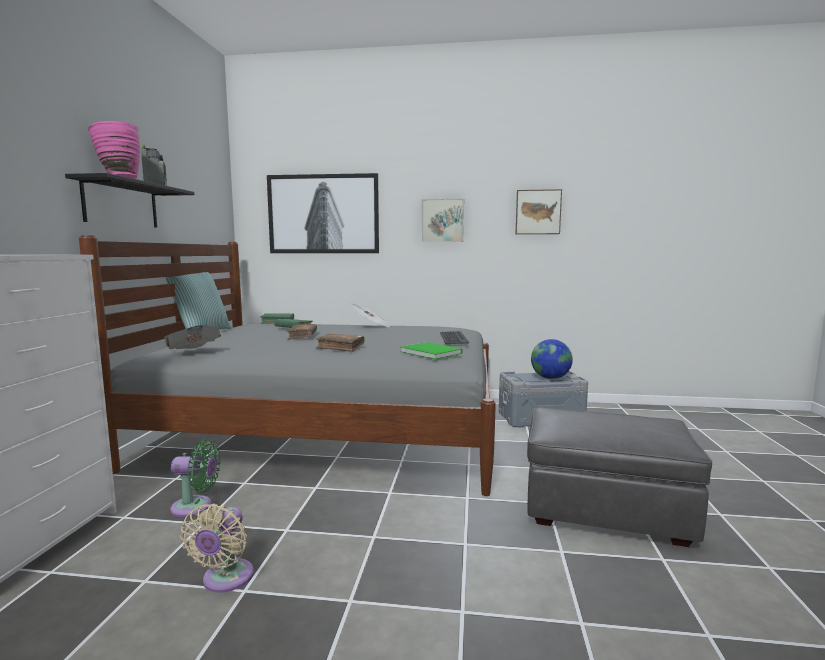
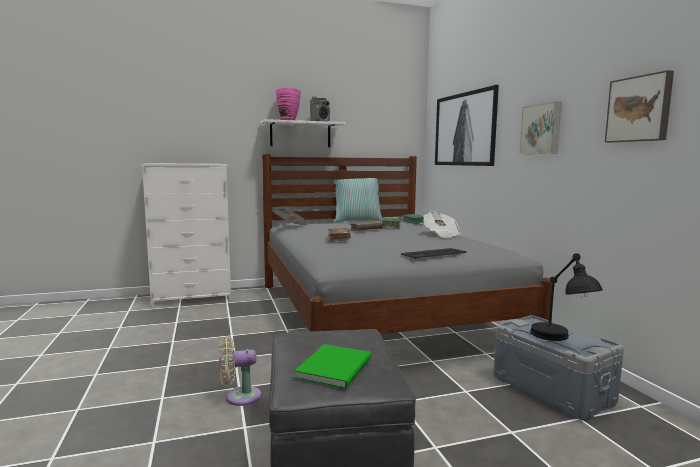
camera: 65 degrees right, 0 degrees up
black shelf [65,173,194,228] -> white shelf [261,119,345,147]
green fan [170,440,220,517] -> none
beige fan [180,504,254,593] -> beige fan moved to [219,337,261,406]
green book [400,342,462,359] -> green book moved to [294,344,372,388]
globe [531,339,573,379] -> black table lamp [530,253,603,341]

